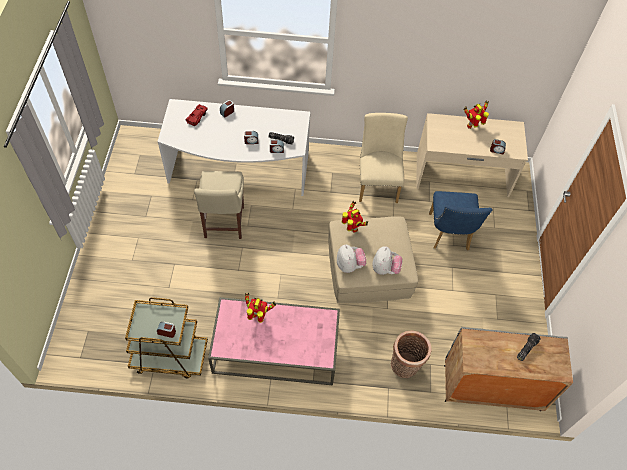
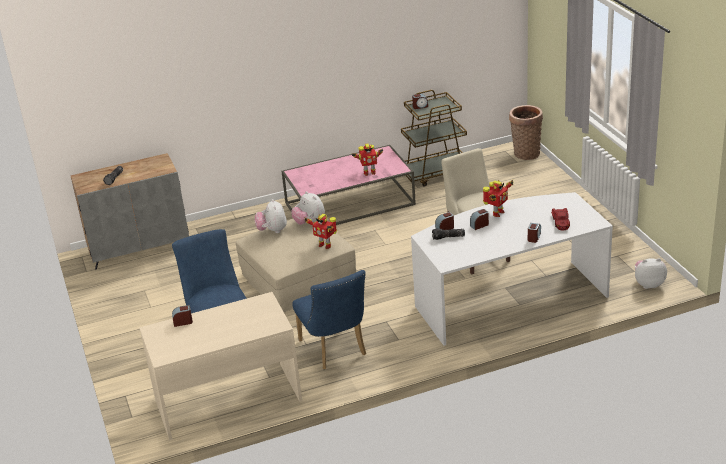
camera: 160 degrees right, 25 degrees down
beige chair [359,113,408,203] -> blue chair [292,270,366,369]
basket [391,330,432,378] -> basket moved to [509,105,543,160]
toy robot [463,101,489,129] -> toy robot moved to [483,180,513,217]
none -> plush toy [635,258,667,289]

